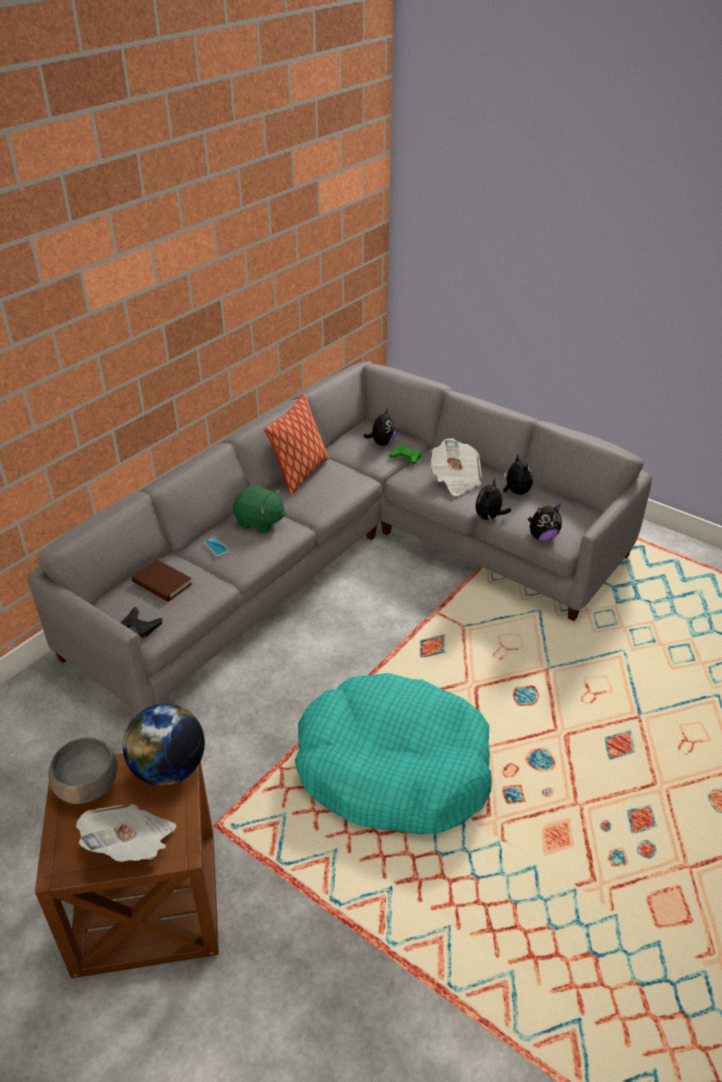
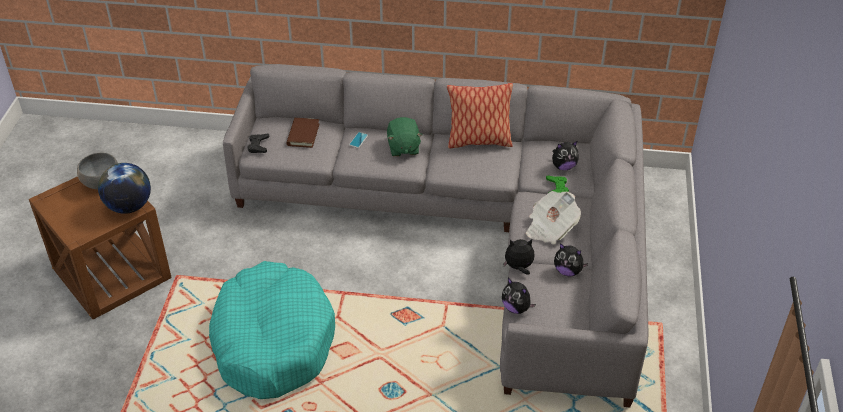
camera: 60 degrees right, 5 degrees up
newspaper [76,804,177,862] -> none
plush toy [503,455,533,494] -> plush toy turned 75 degrees clockwise [554,243,588,276]

